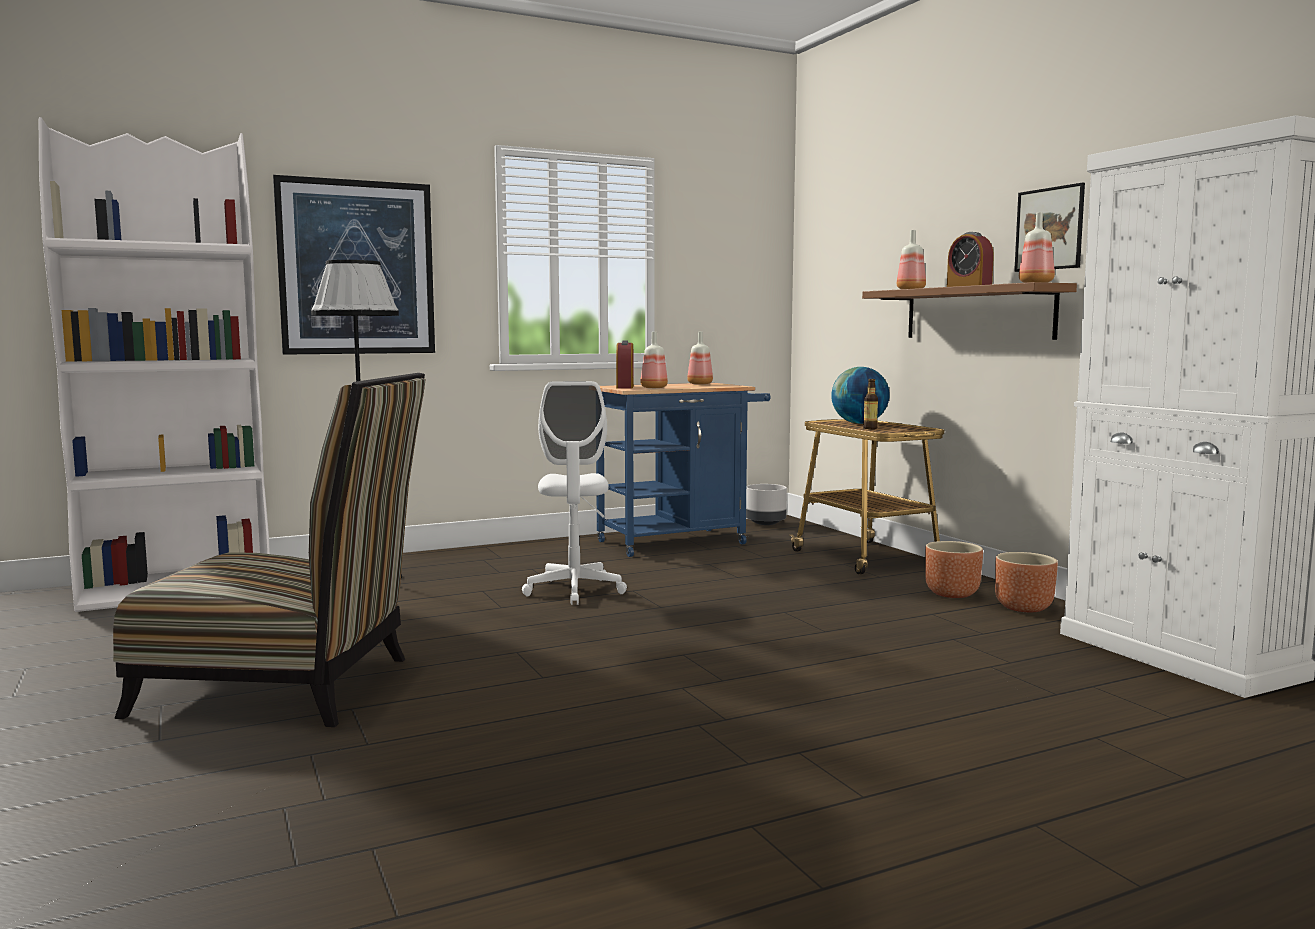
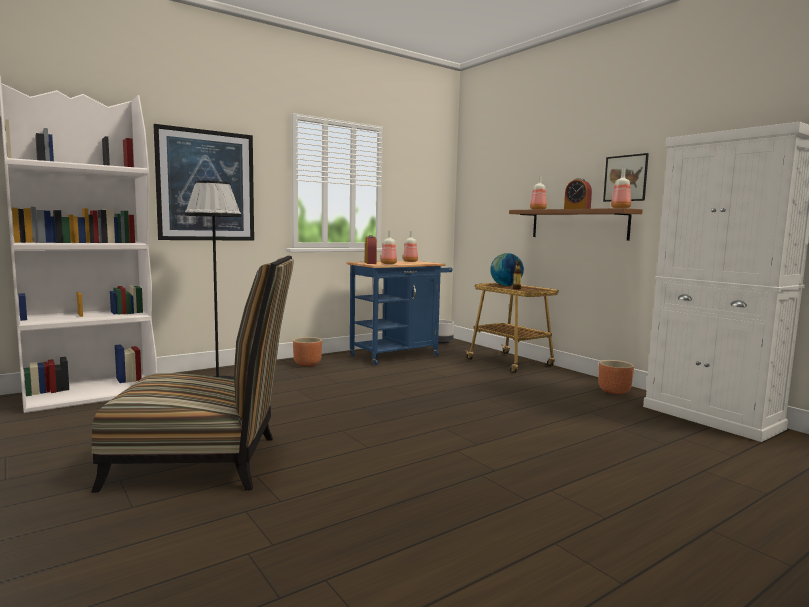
camera: 10 degrees left, 0 degrees up
white office chair [522,381,627,605] -> none
brown planter [925,541,983,598] -> brown planter moved to [293,337,322,366]

